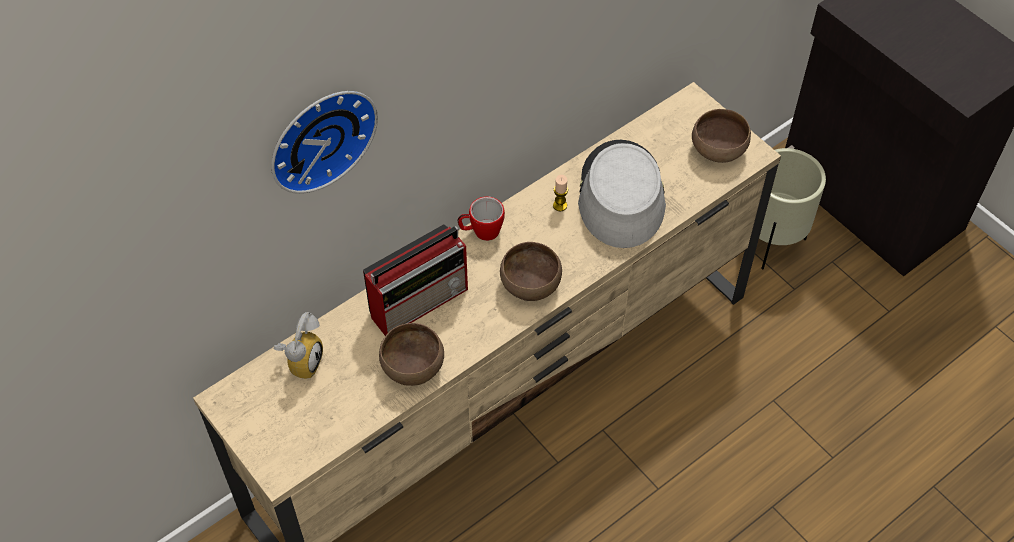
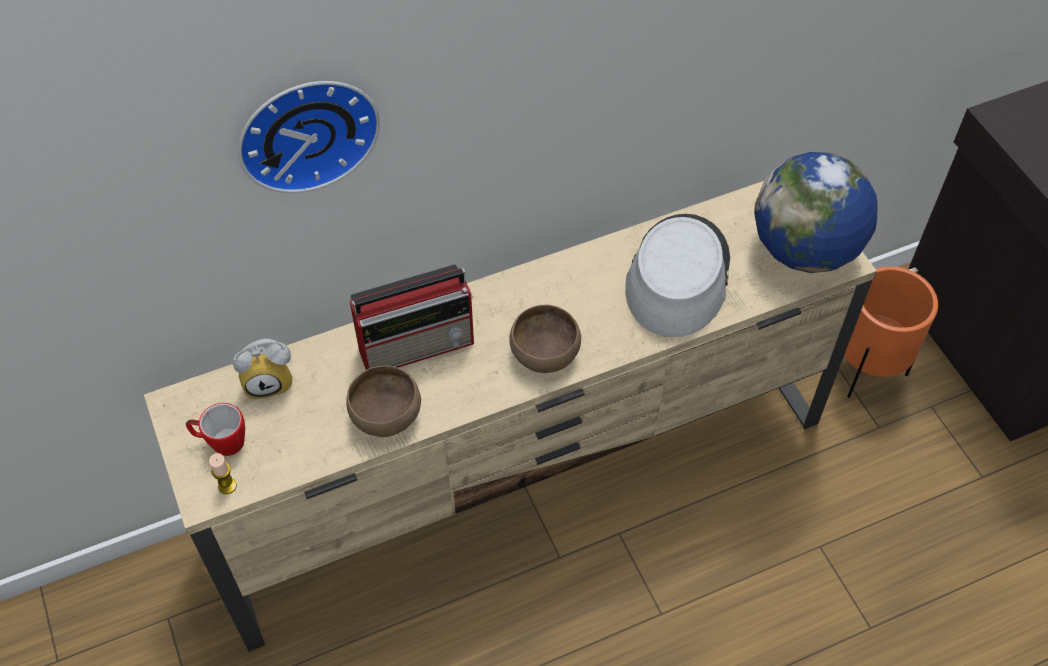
camera: 15 degrees right, 0 degrees up
alarm clock [274,312,323,379] -> alarm clock turned 45 degrees clockwise [233,339,293,400]
mug [458,196,505,241] -> mug moved to [186,403,245,456]
candle [553,175,568,211] -> candle moved to [209,453,237,494]
brown bowl [692,109,751,163] -> globe [754,152,878,273]
beige planter [759,148,826,270] -> orange planter [844,266,938,398]

